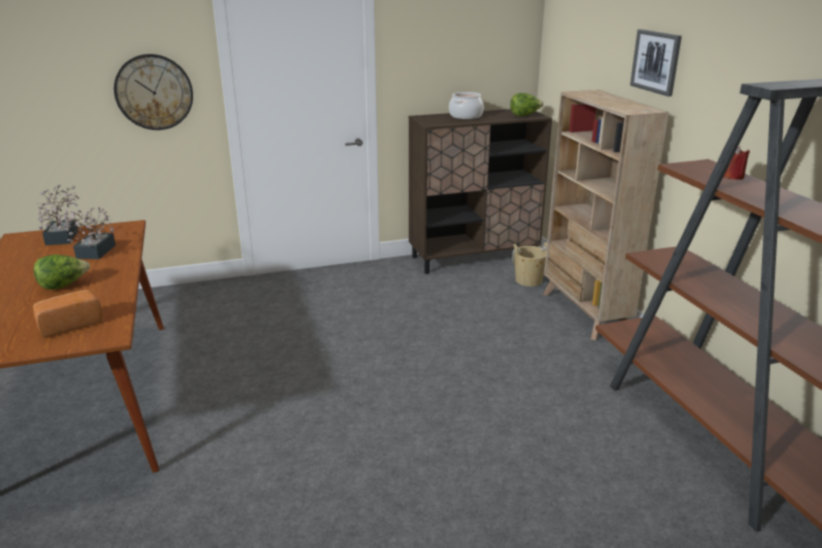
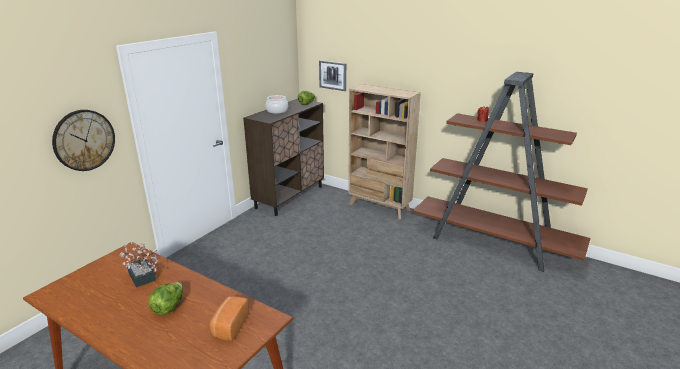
camera: 40 degrees left, 0 degrees up
potted plant [36,184,80,245] -> none
beige bucket [512,242,547,287] -> none
picture [630,29,682,97] -> picture moved to [319,60,346,91]

